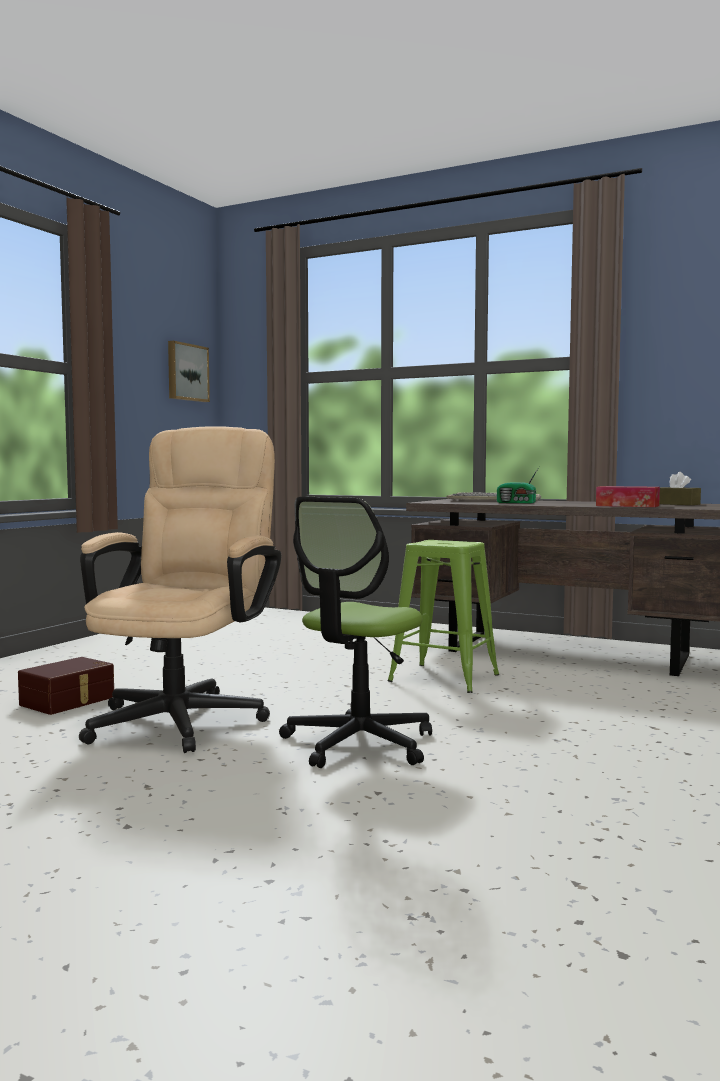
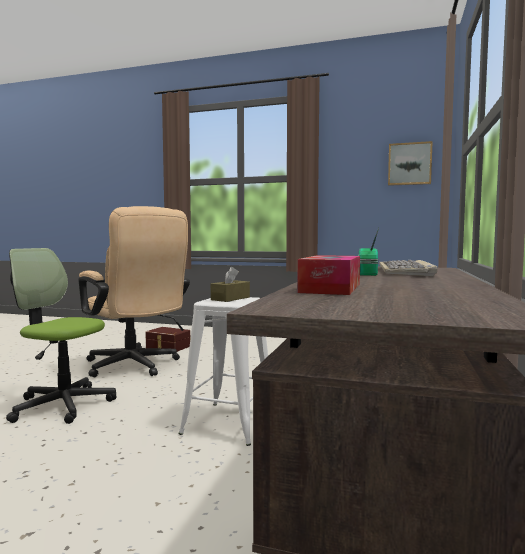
camera: 80 degrees right, 0 degrees up
beige office chair [79,426,282,753] -> beige office chair turned 45 degrees clockwise [78,206,190,377]
green stool [388,540,499,693] -> white stool [178,297,268,446]
brown tissue box [659,472,701,505] -> brown tissue box moved to [211,267,250,302]

